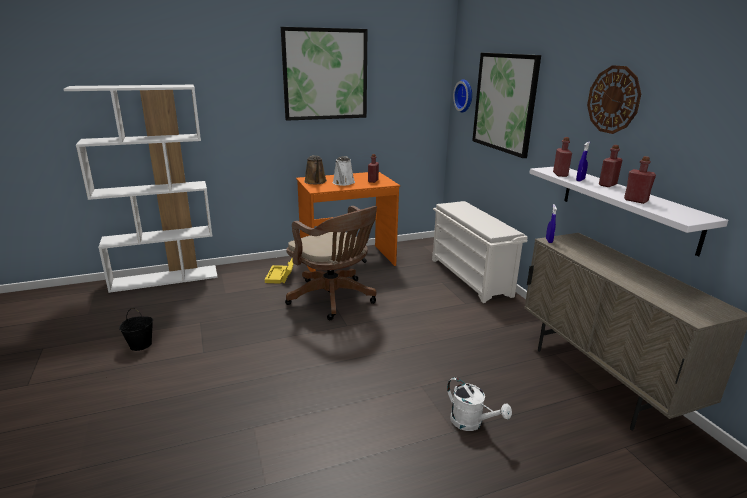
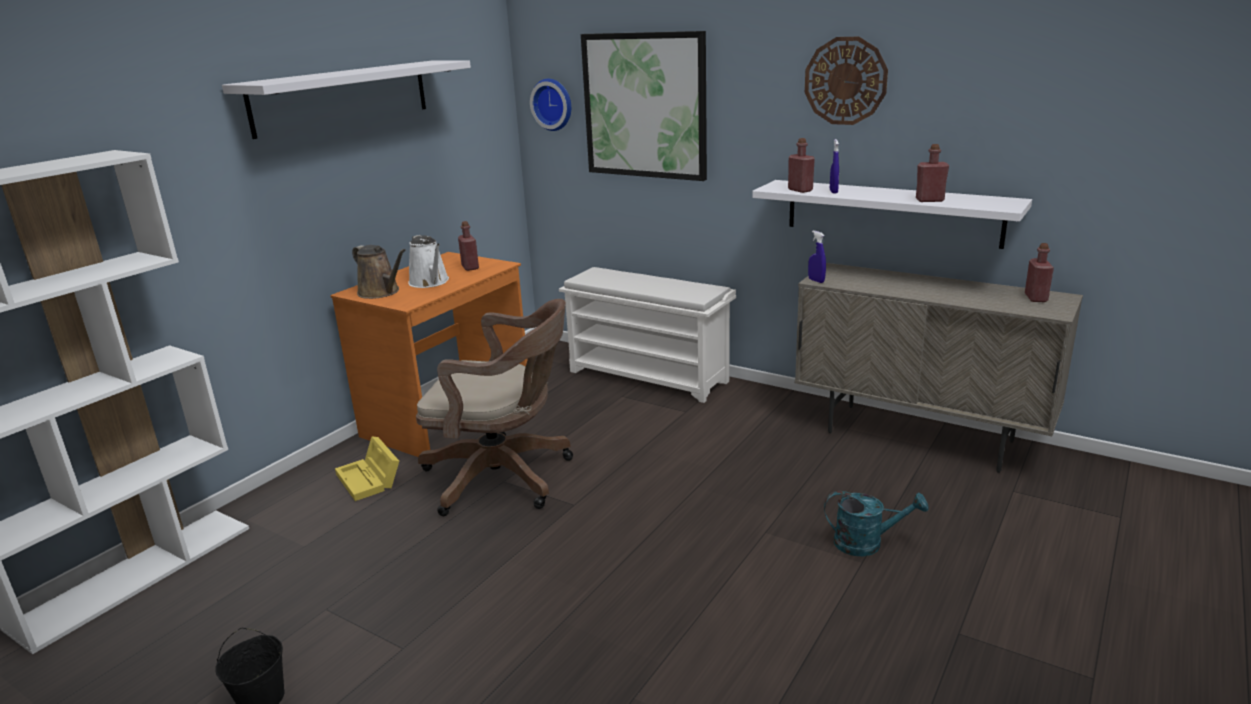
camera: 35 degrees left, 0 degrees up
picture [281,27,368,121] -> white shelf [222,60,471,139]
white watering can [447,377,512,431] -> turquoise watering can [824,491,929,556]
red bottle [599,145,622,187] -> red bottle moved to [1025,243,1054,302]

